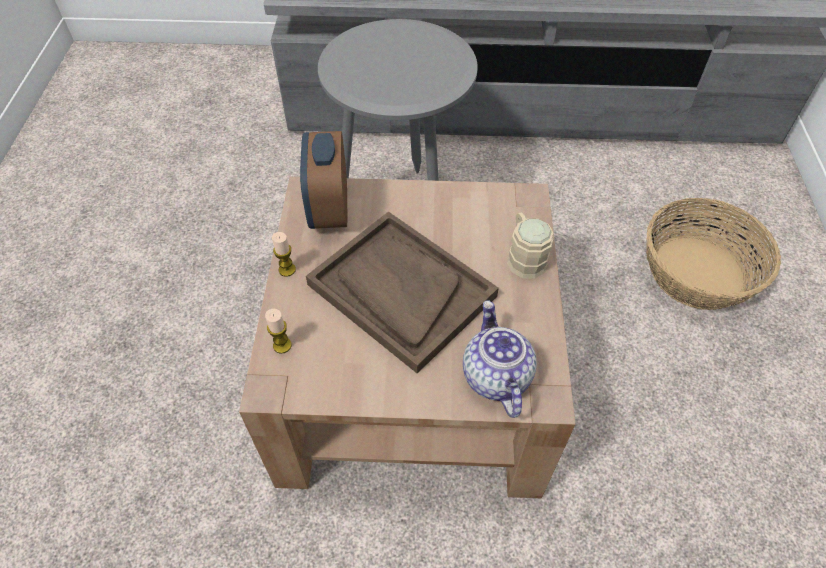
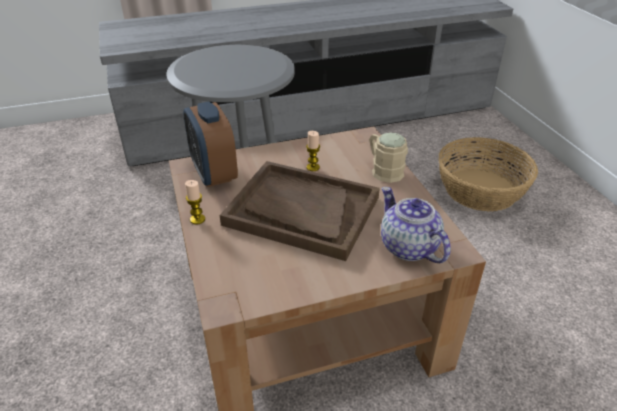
camera: 20 degrees left, 15 degrees down
candle [265,309,292,354] -> candle moved to [306,131,320,171]

